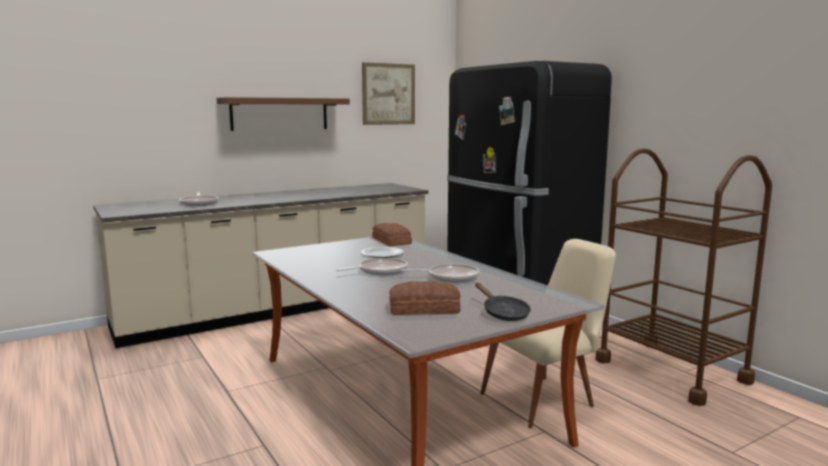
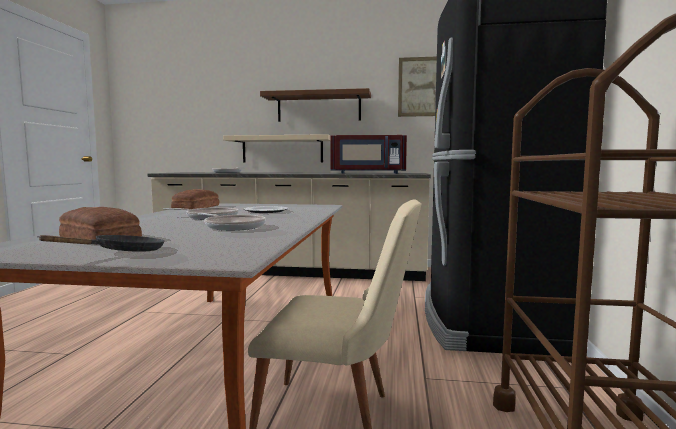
camera: 40 degrees right, 5 degrees down
bread [372,223,412,246] -> bread moved to [171,189,219,210]
black frying pan [475,283,531,321] -> black frying pan turned 150 degrees counterclockwise [37,235,164,252]
none -> beige shelf [223,134,330,163]
none -> red microwave [330,135,407,174]

